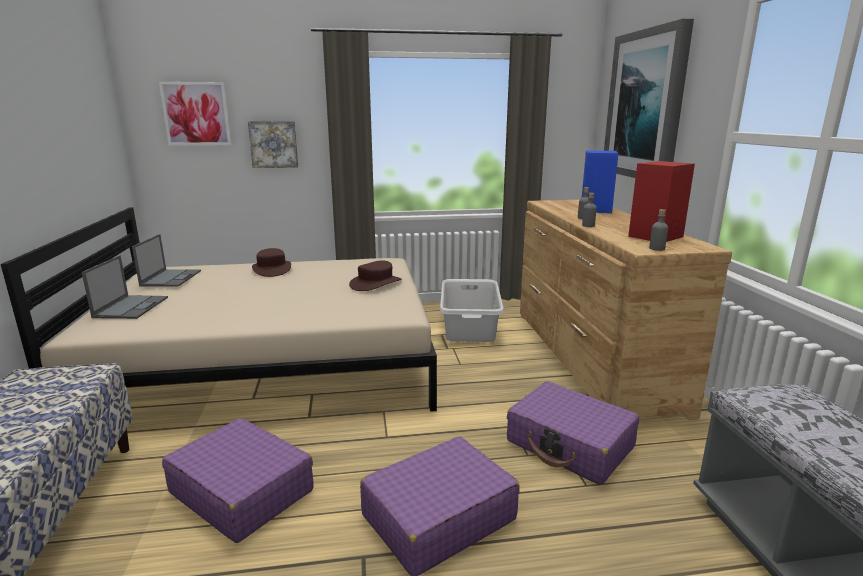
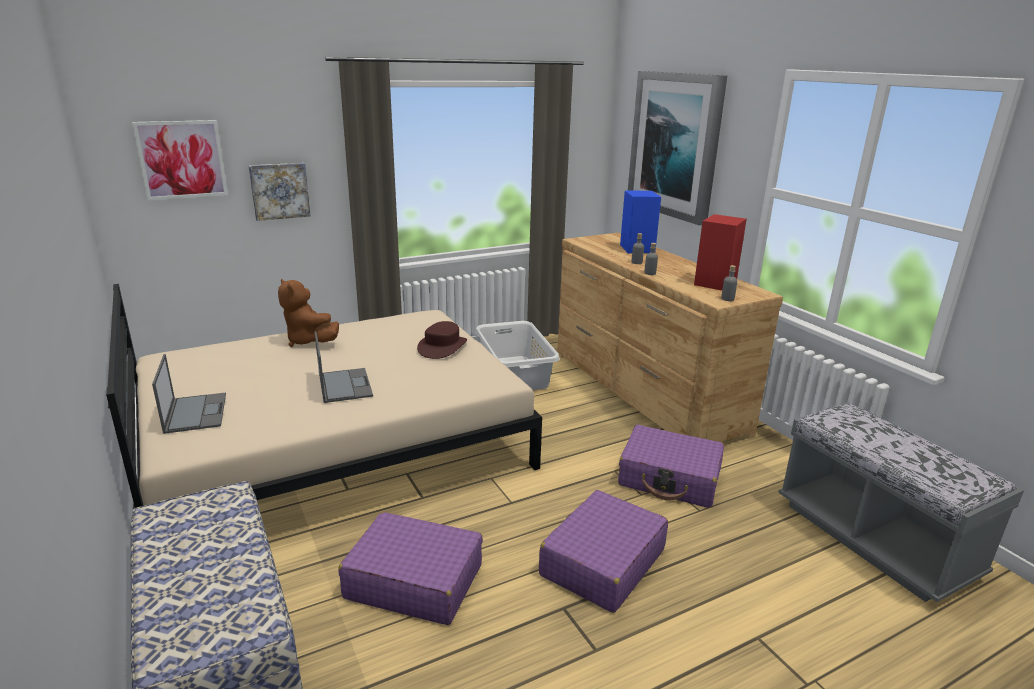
camera: 20 degrees left, 5 degrees up
laptop [132,234,201,287] -> laptop moved to [315,332,373,403]
brown hat [252,248,291,277] -> brown plush toy [278,278,339,347]

